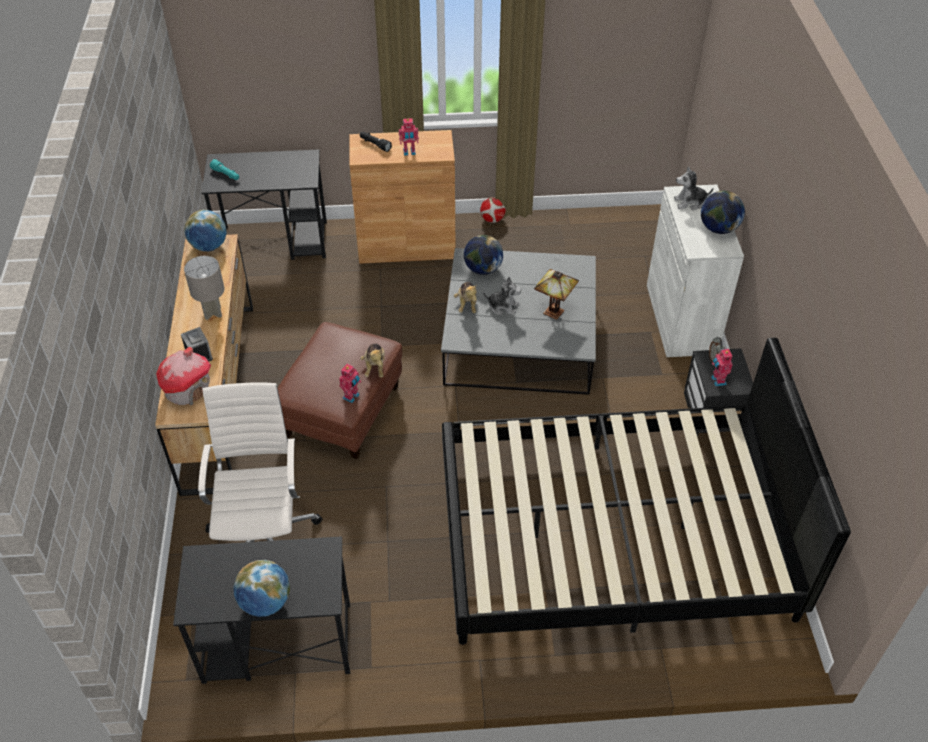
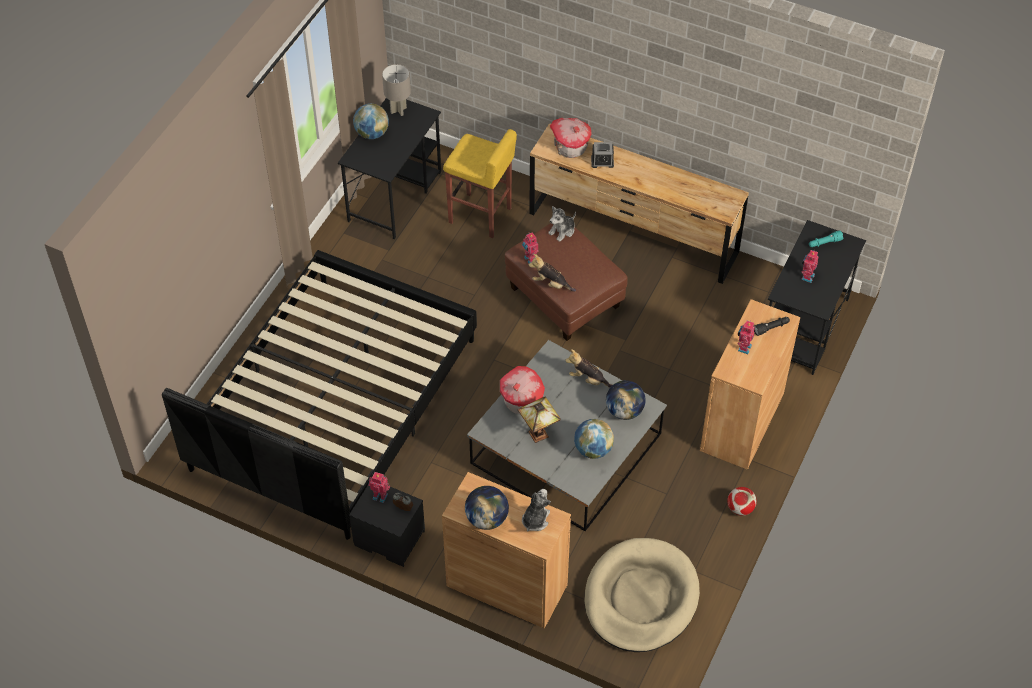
camera: 120 degrees right, 5 degrees up
globe [184,210,227,252] -> globe moved to [574,419,614,459]
grey table lamp [184,256,224,320] -> grey table lamp moved to [382,64,411,116]
white office chair [198,382,323,542] -> yellow stool [443,129,517,238]
plush toy [483,277,521,316] -> plush toy moved to [548,206,576,242]
white cabinet [647,184,744,357] -> brown cabinet [442,472,571,629]
none -> toy house [500,366,545,414]
none -> beige dog bed [584,538,700,652]
none -> toy robot [801,250,819,283]

